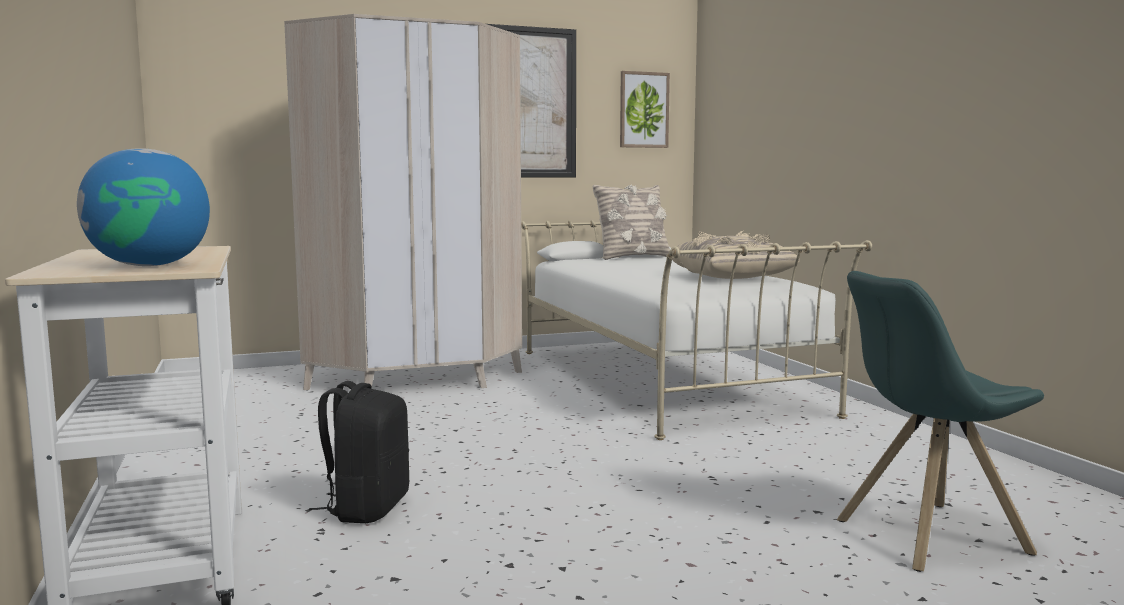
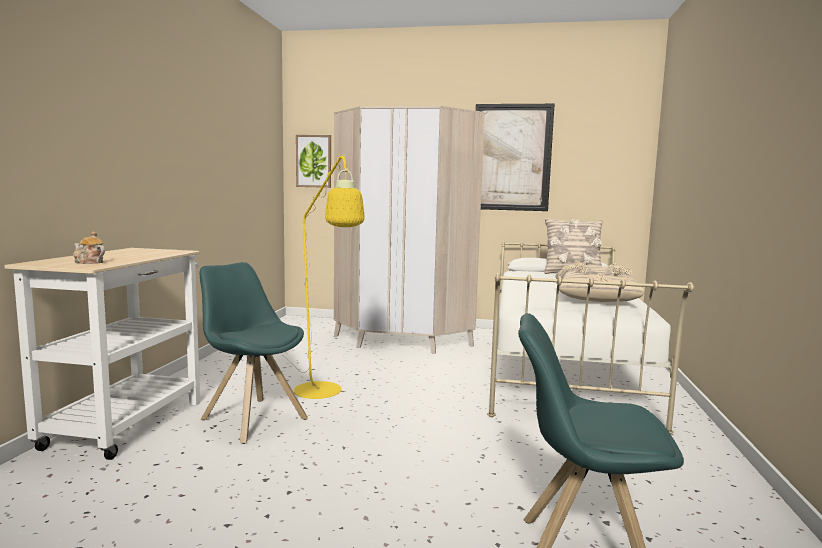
camera: 30 degrees right, 0 degrees up
globe [77,148,210,266] -> teapot [74,231,105,264]
black backpack [309,381,409,523] -> turquoise chair [200,262,308,444]
picture [620,71,670,148] -> picture moved to [296,135,331,188]
none -> yellow floor lamp [282,154,365,399]

